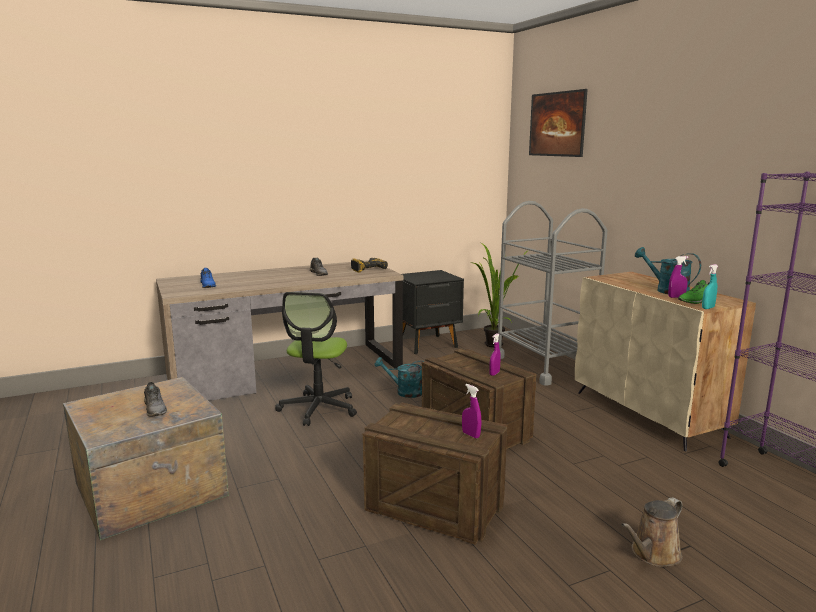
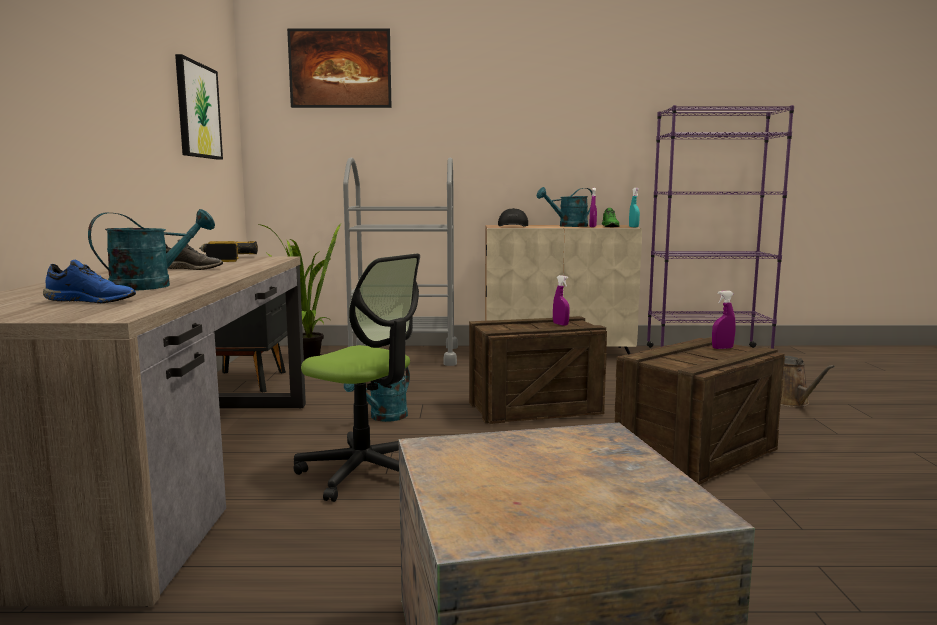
camera: 65 degrees left, 5 degrees down
grey shoe [144,382,167,417] -> none
none -> turquoise watering can [88,209,215,291]
none -> picture [175,54,223,160]
none -> black cap [498,208,528,227]

